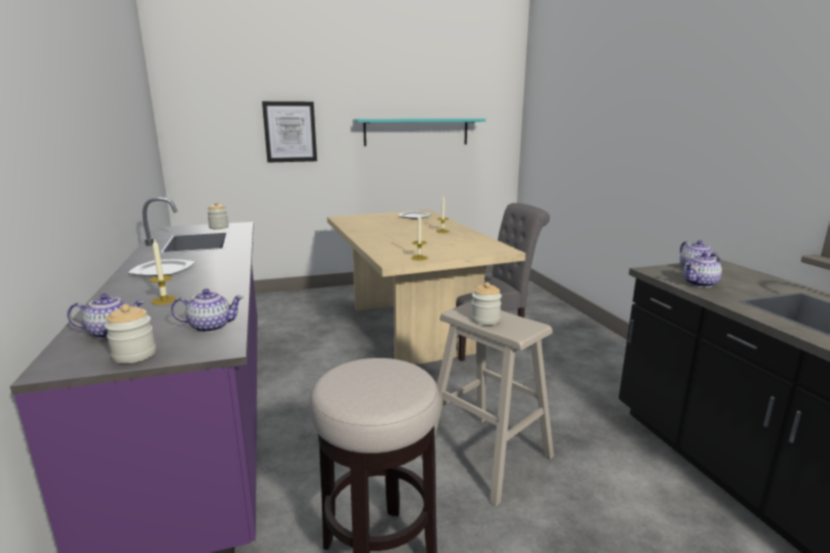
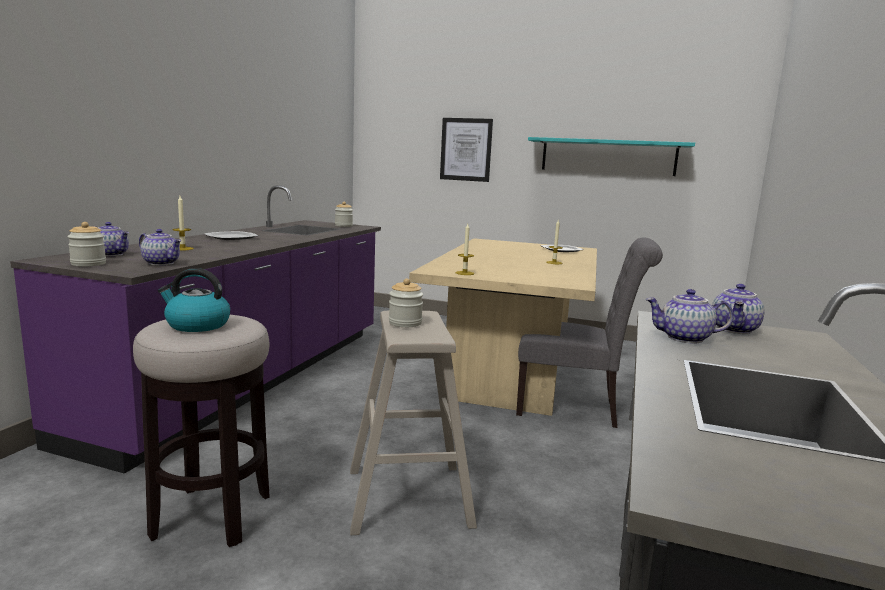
camera: 35 degrees right, 5 degrees down
none -> kettle [158,268,230,332]

